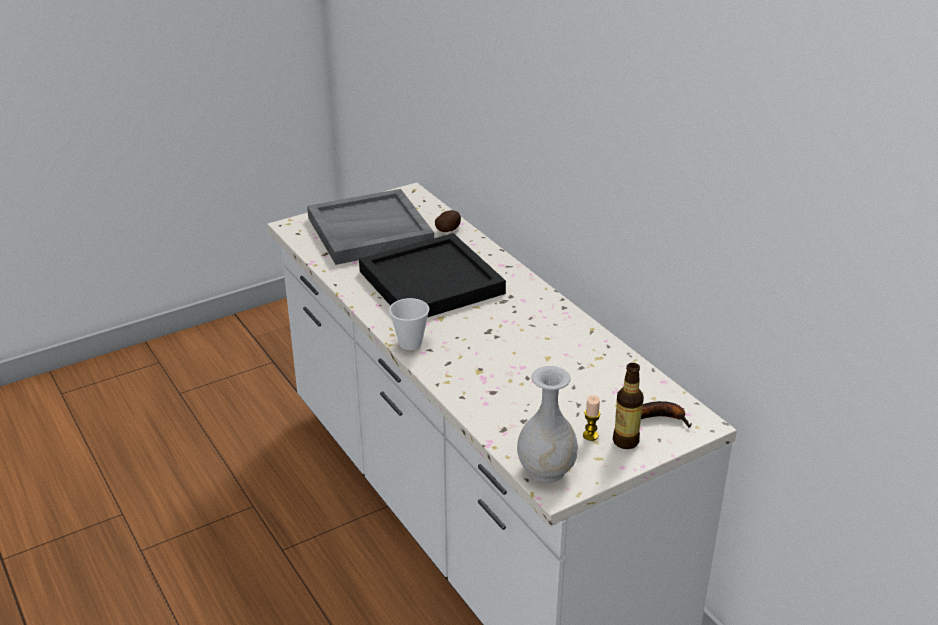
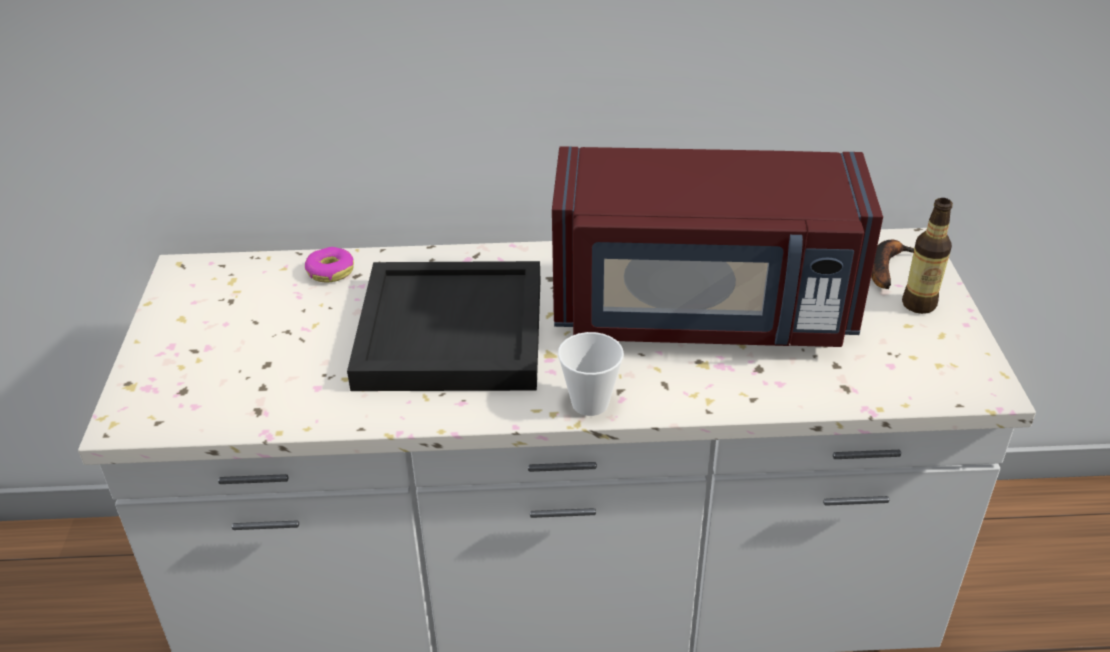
camera: 60 degrees left, 5 degrees up
grey tray [307,189,434,265] -> none
potato [435,210,461,232] -> donut [305,247,354,282]
white vase [517,366,578,483] -> none
candle [583,395,600,441] -> none
none -> red microwave [552,146,883,347]

